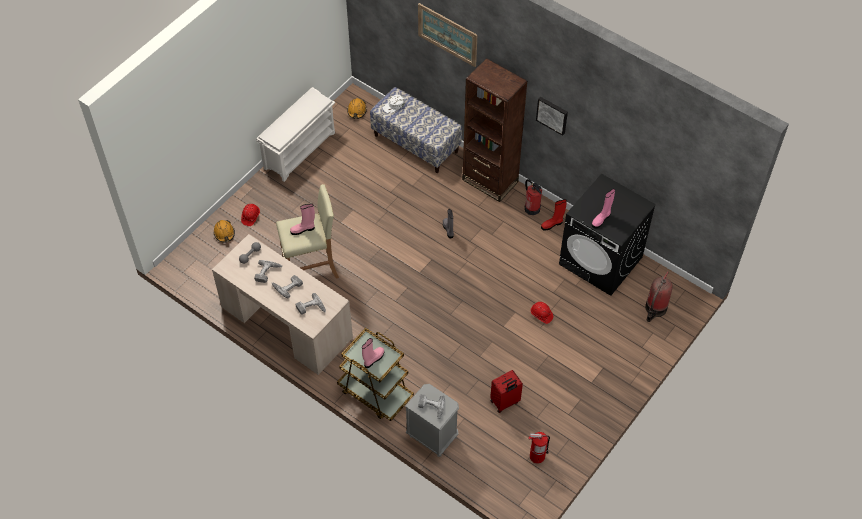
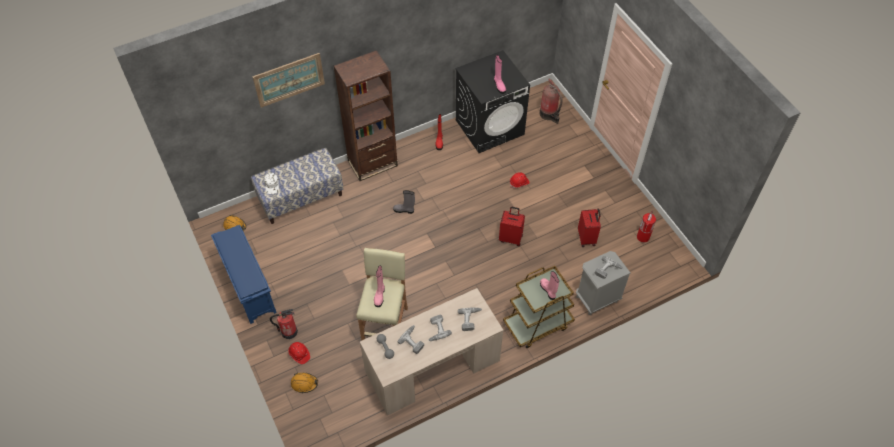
camera: 65 degrees left, 0 degrees up
white shoe rack [256,87,335,182] -> blue shoe rack [211,225,277,324]
fire extinguisher [524,179,542,215] -> fire extinguisher moved to [270,309,298,339]
picture [536,97,568,136] -> none
none -> red suitcase [499,207,525,246]

